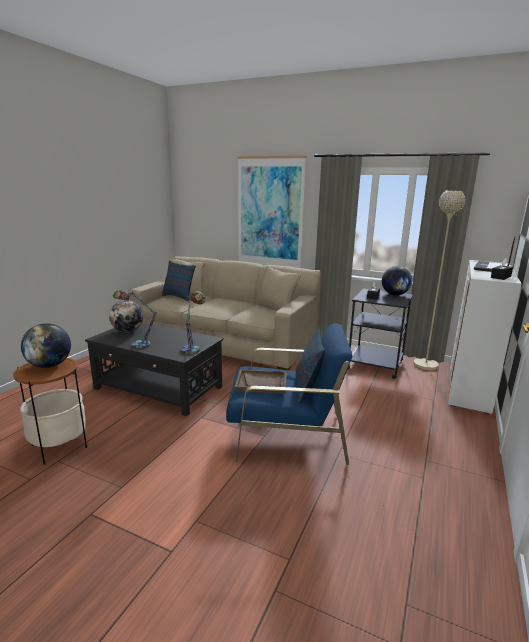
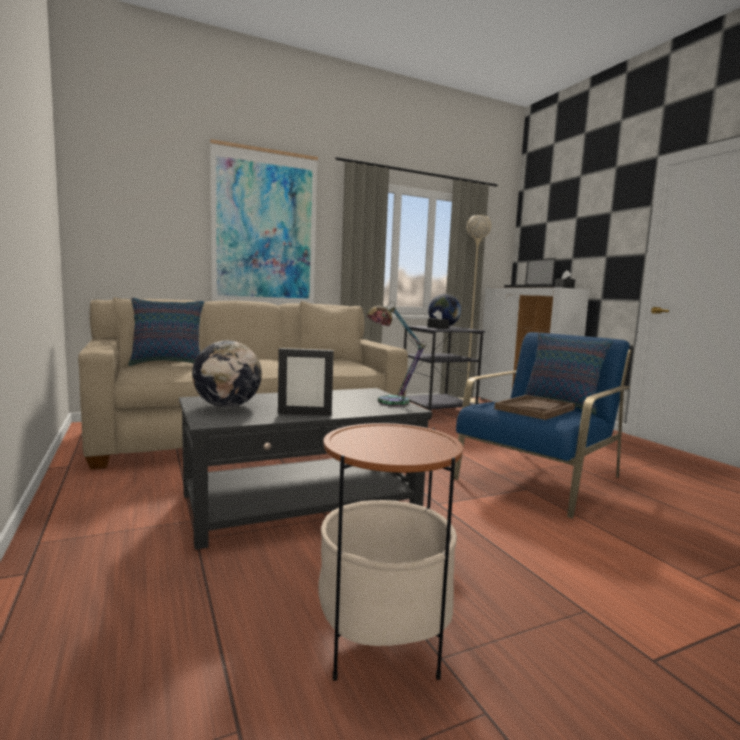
camera: 50 degrees left, 10 degrees down
globe [21,323,71,368] -> none
table lamp [113,289,157,349] -> picture frame [278,348,334,416]

